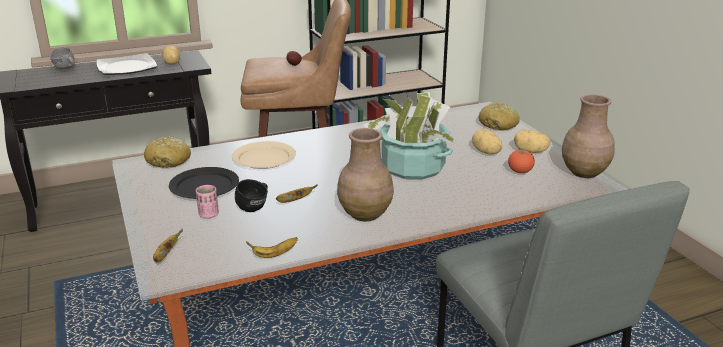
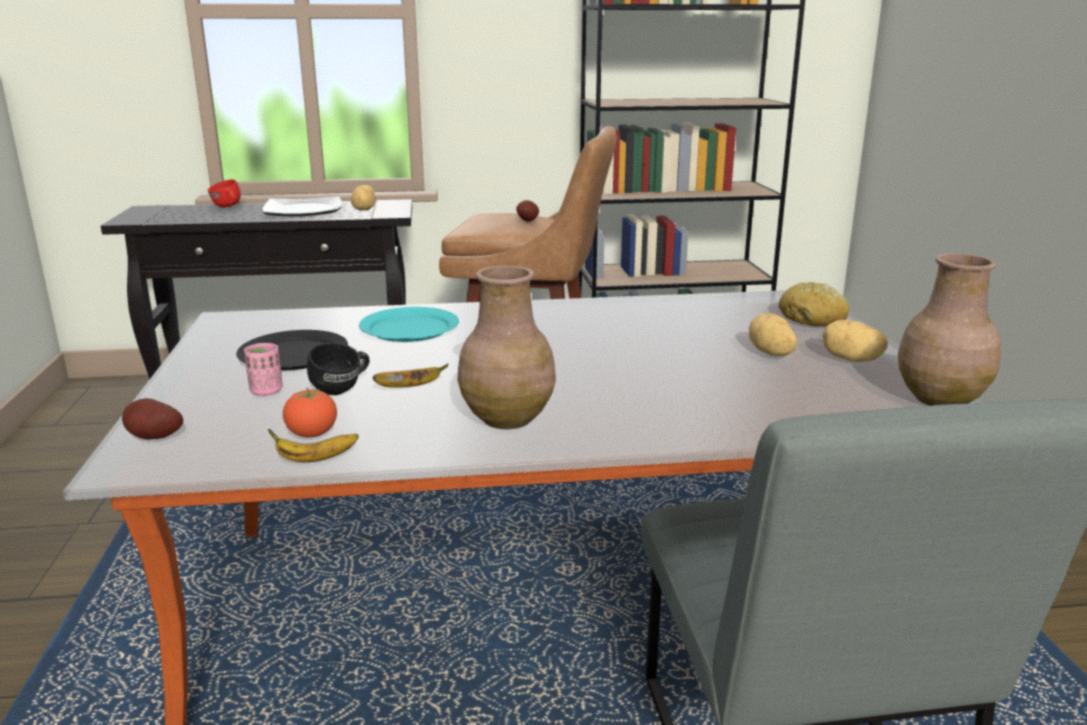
camera: 15 degrees right, 5 degrees down
grey mug [49,47,75,69] -> red mug [208,179,241,208]
bread [144,136,191,168] -> none
banana [153,229,183,263] -> potato [122,398,183,439]
beige plate [232,141,296,169] -> turquoise plate [359,307,459,342]
potted plant [362,92,456,179] -> none
tomato [508,149,535,173] -> tomato moved to [283,388,337,437]

